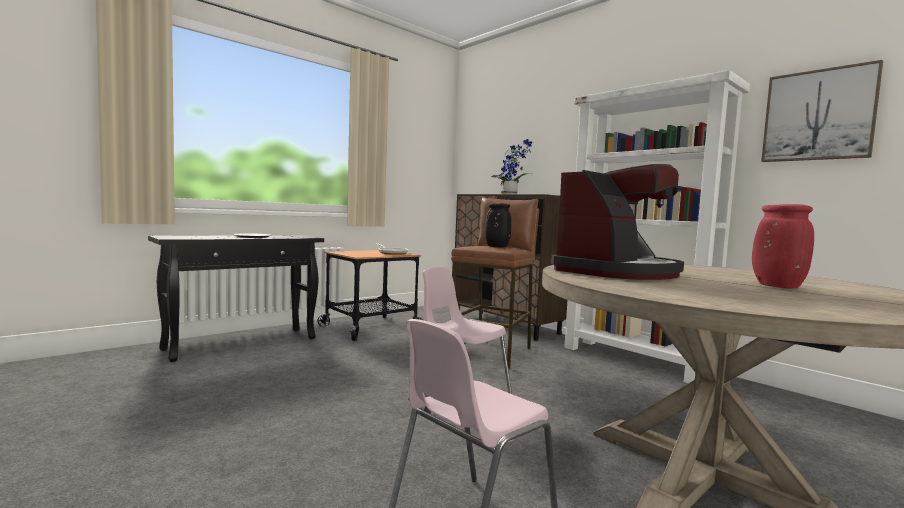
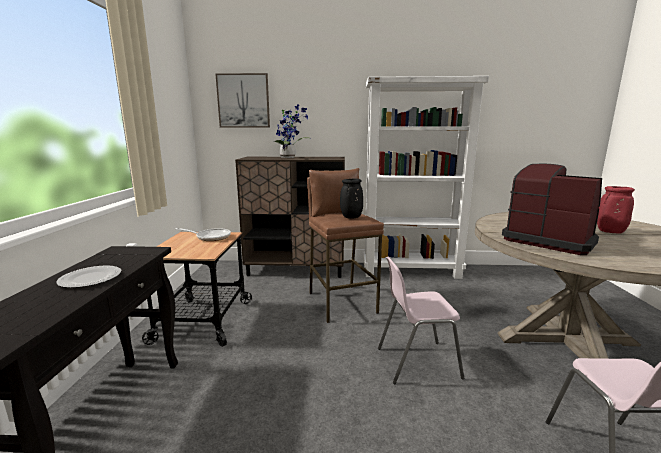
camera: 45 degrees left, 10 degrees up
coffee machine [551,164,684,280] -> coffee machine turned 45 degrees counterclockwise [502,164,602,255]
picture [761,60,883,162] -> picture moved to [216,73,270,127]

